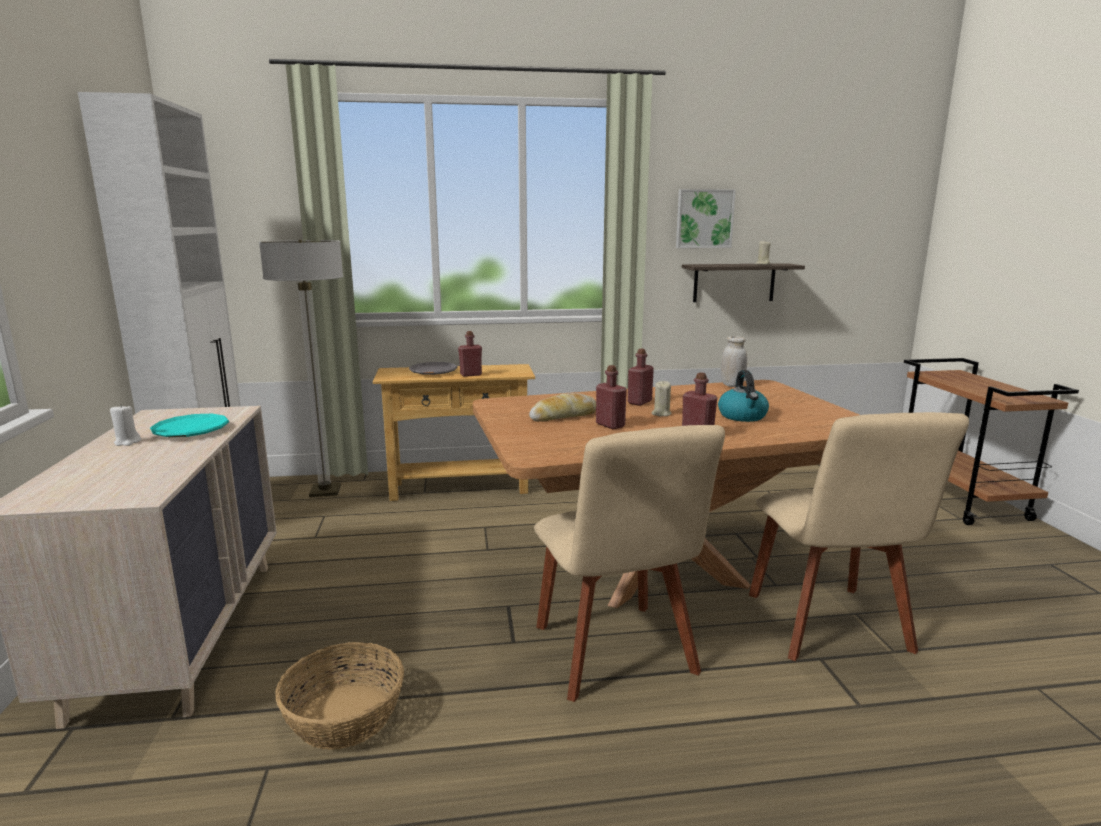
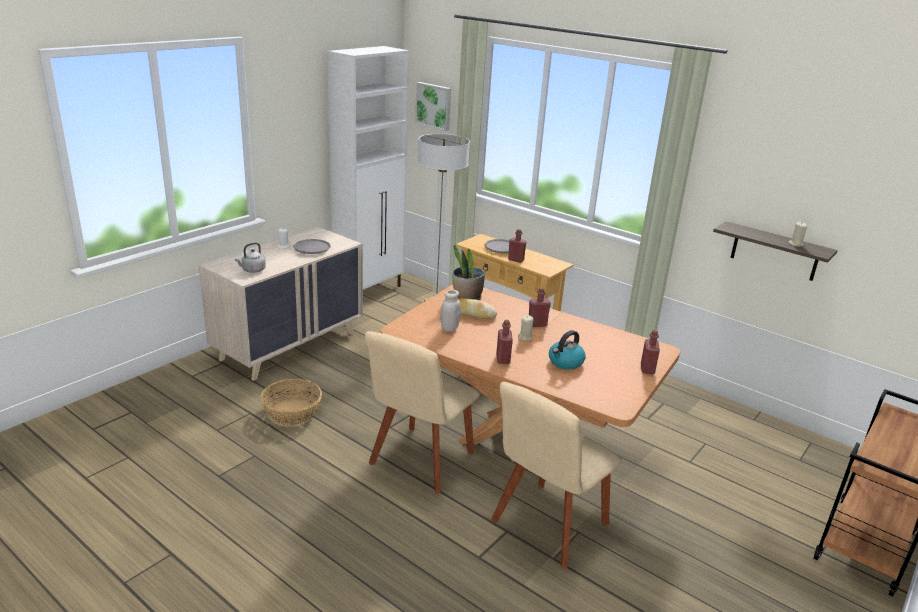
camera: 45 degrees right, 10 degrees up
turquoise plate [150,414,229,437] -> grey plate [293,239,331,254]
red bottle [596,365,627,429] -> red bottle moved to [641,330,660,374]
picture [676,189,736,248] -> picture moved to [415,82,451,131]
white jar [721,336,747,387] -> white jar moved to [441,290,461,332]
none -> grey kettle [235,242,266,273]
none -> potted plant [452,245,485,300]

